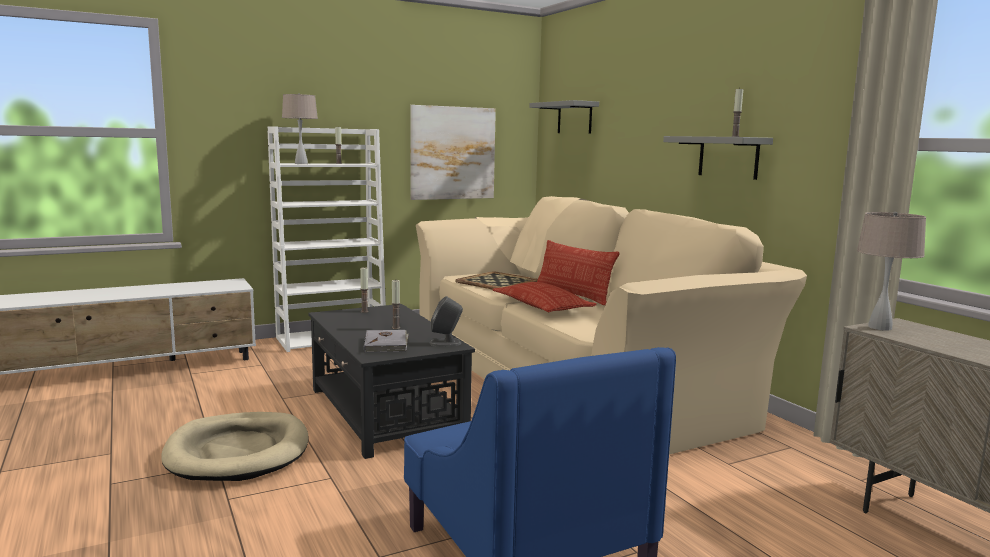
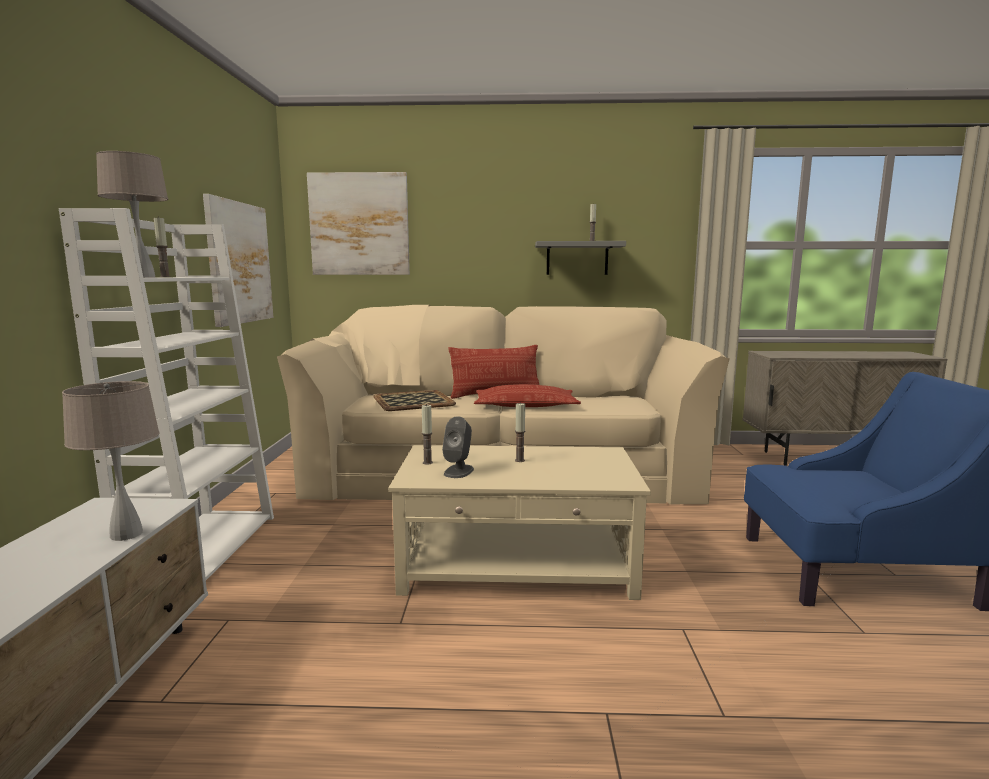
camera: 60 degrees left, 0 degrees up
beige dog bed [161,412,309,481] -> none
black coffee table [308,304,475,459] -> beige coffee table [388,445,651,600]
grey book [364,330,409,353] -> none
grey speaker [430,296,463,346] -> grey speaker moved to [442,416,474,478]
grey shelf [529,100,599,133] -> picture [307,172,410,275]
beige table lamp [857,212,926,331] -> beige table lamp moved to [62,381,159,541]

